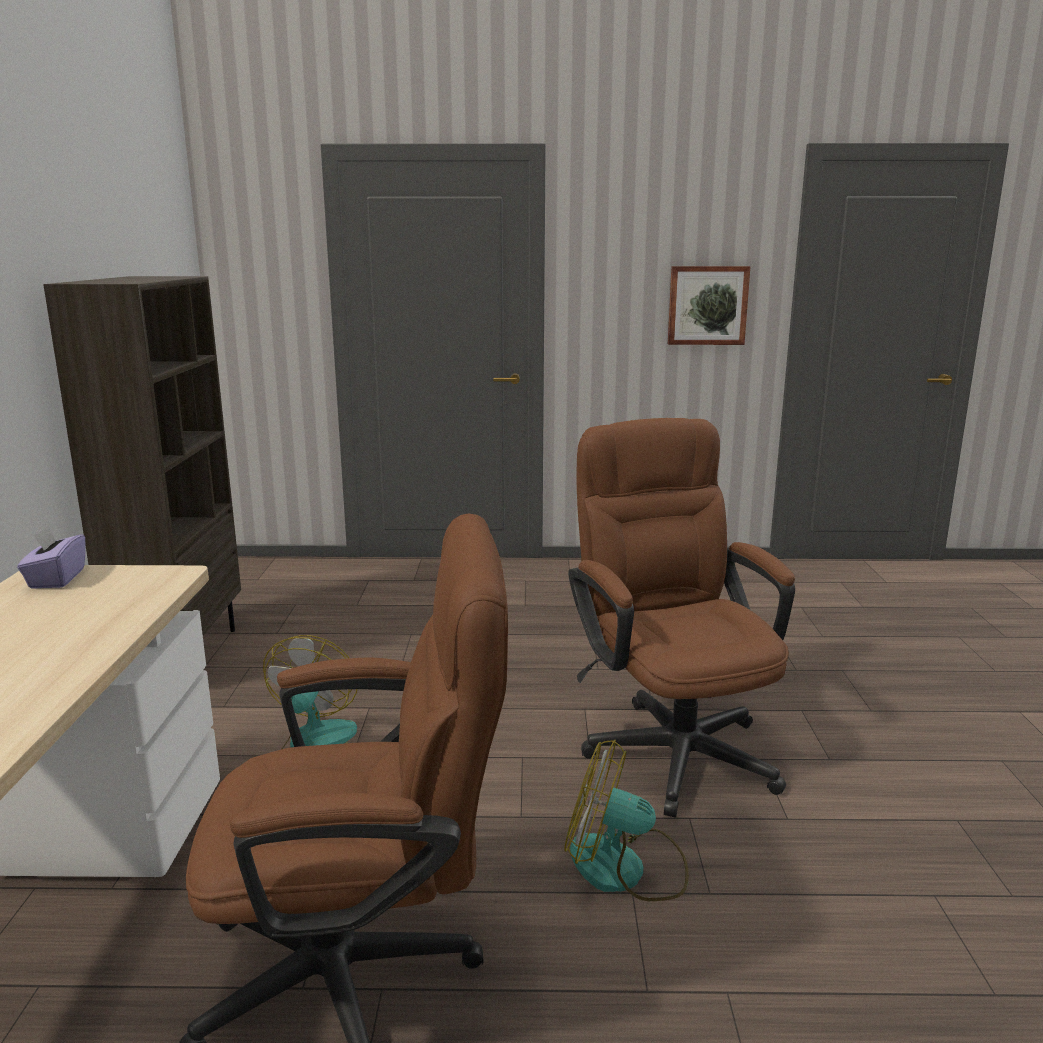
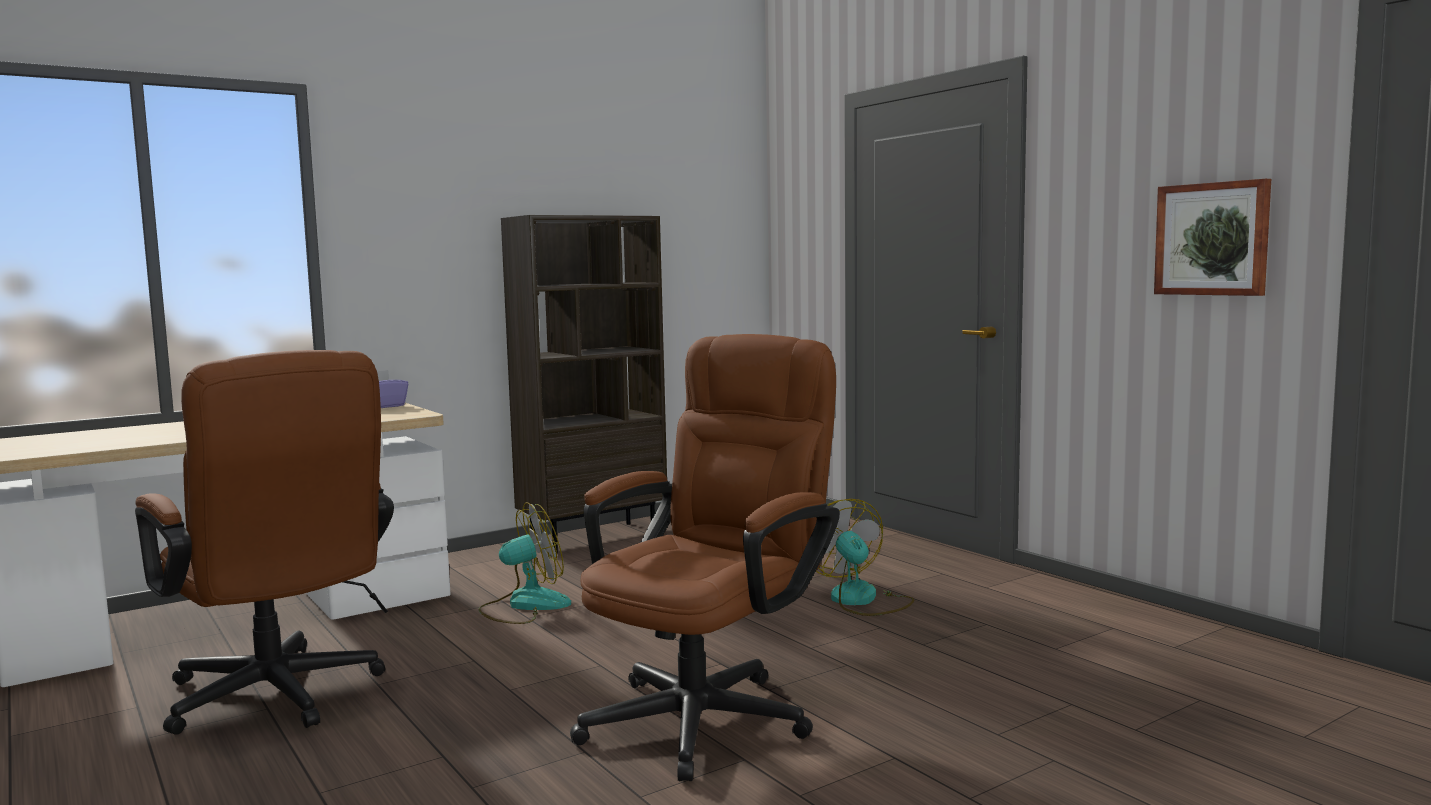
camera: 55 degrees right, 10 degrees down
fan [564,740,689,901] -> fan moved to [816,499,914,616]

